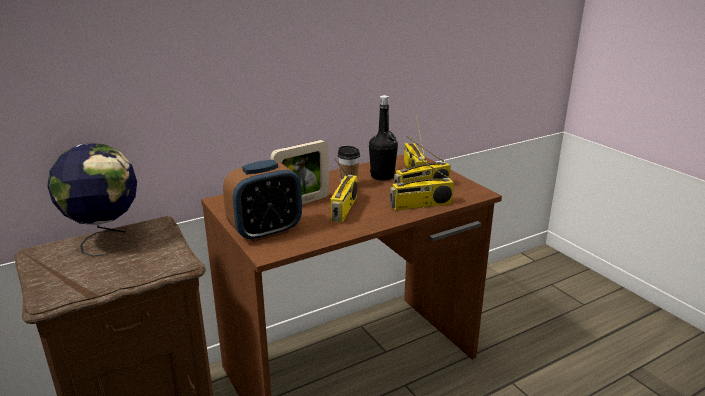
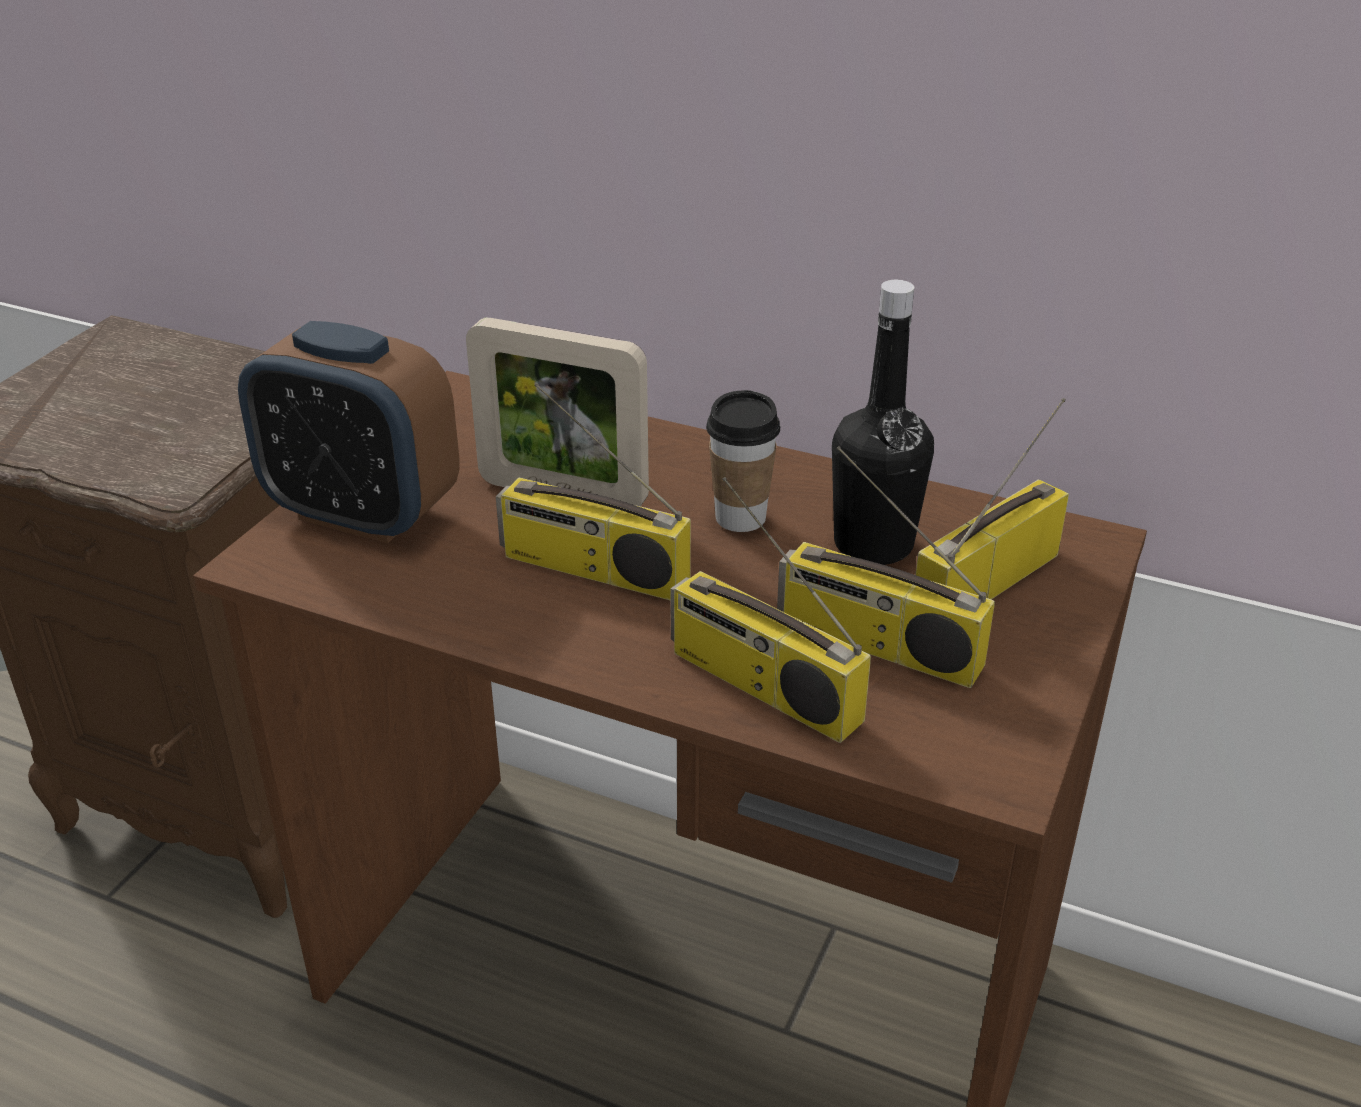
camera: 55 degrees right, 10 degrees up
globe [47,144,137,257] -> none
radio [330,158,357,223] -> radio turned 45 degrees clockwise [496,383,691,601]

